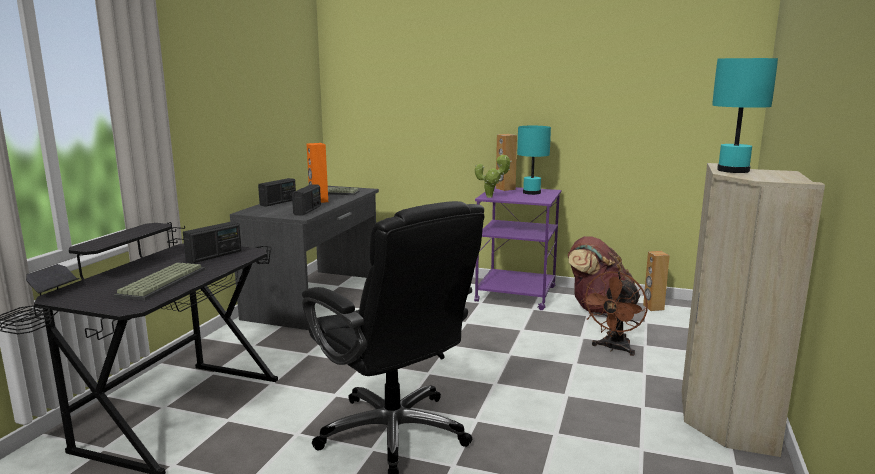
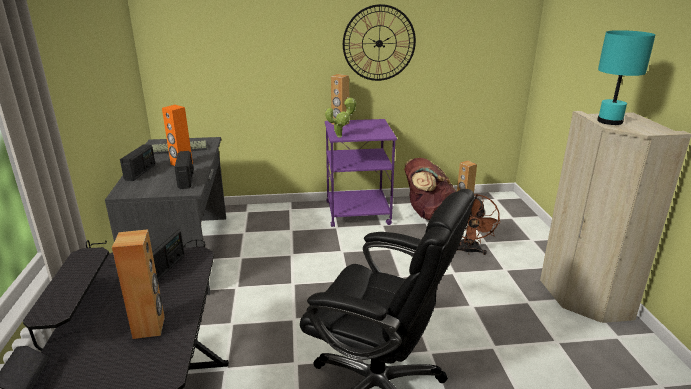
camera: 25 degrees left, 10 degrees up
keyboard [114,262,205,300] -> brown speaker [112,229,165,339]
turquoise table lamp [517,126,551,195] -> none
none -> wall clock [343,4,416,81]

